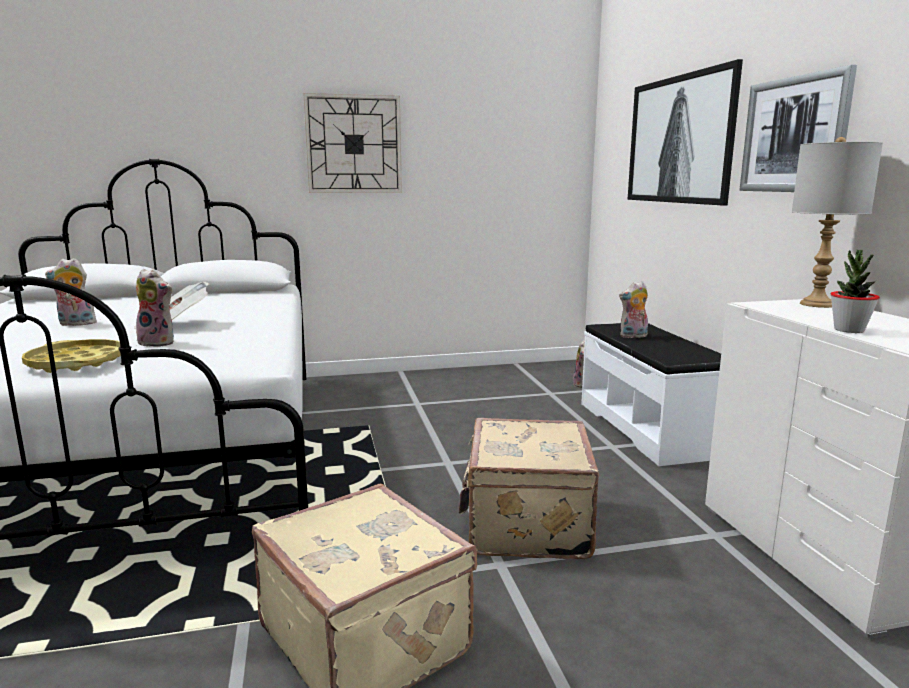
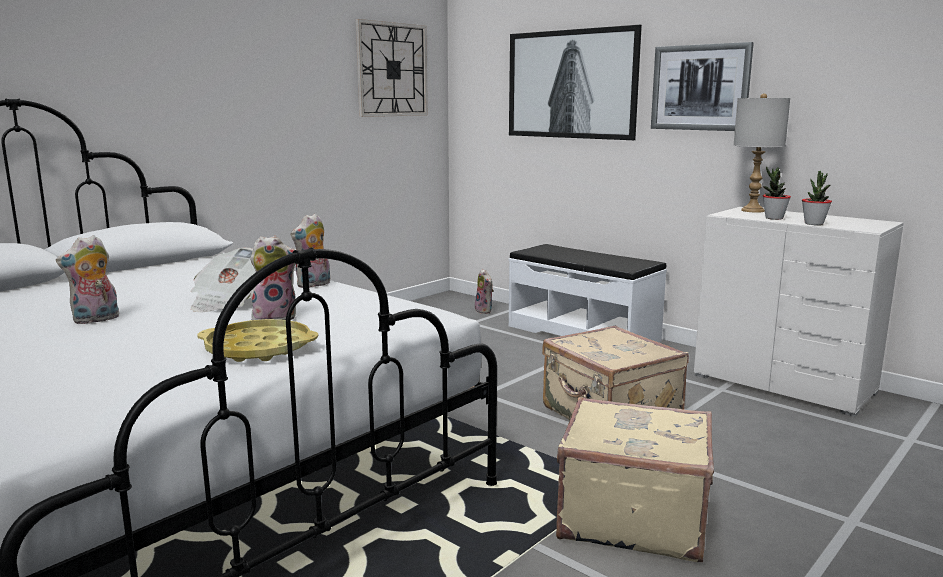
camera: 35 degrees left, 0 degrees up
wall clock [303,93,402,193] -> wall clock moved to [356,19,428,117]
plush toy [619,281,648,338] -> plush toy moved to [291,213,330,288]
none -> potted plant [763,167,791,220]

